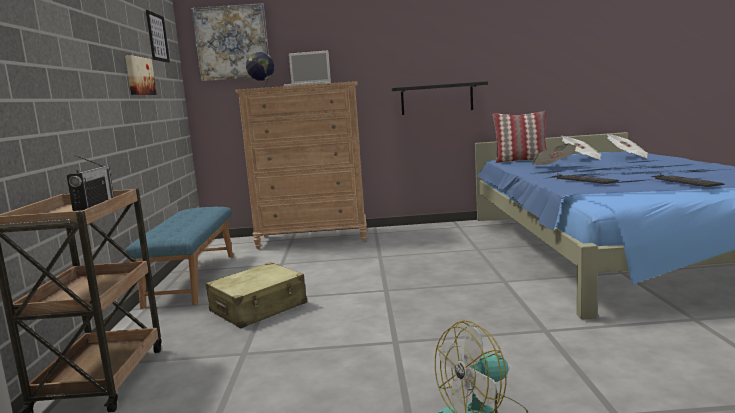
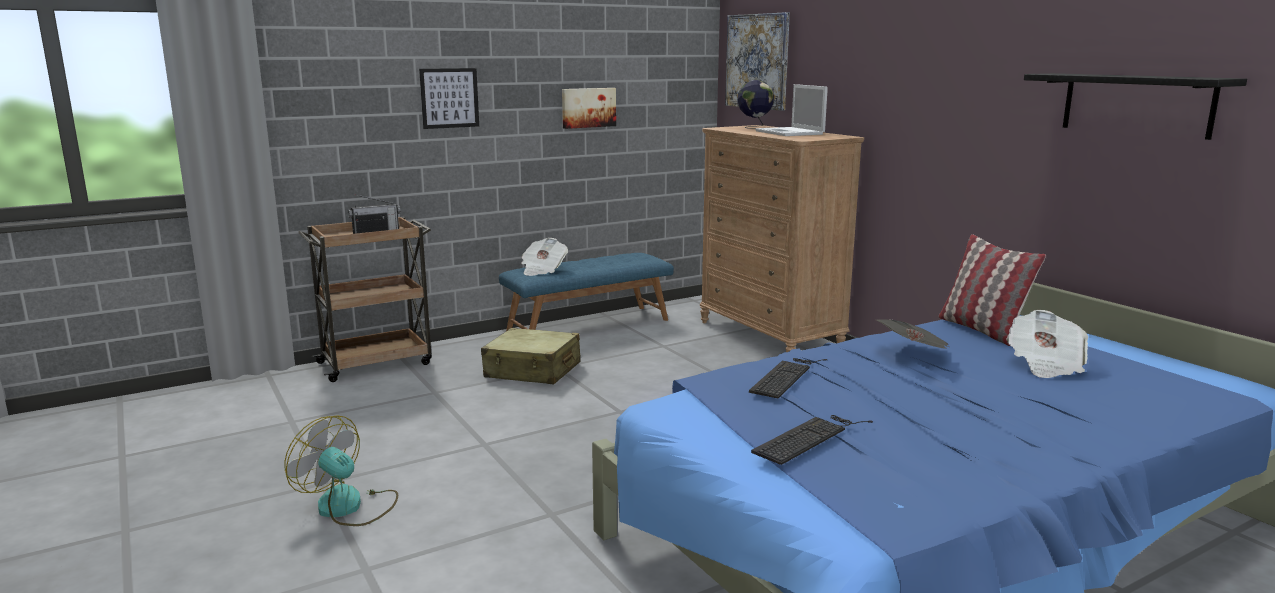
camera: 60 degrees right, 5 degrees up
picture [146,10,170,63] -> picture moved to [419,68,479,129]
black shelf [391,81,488,115] -> black shelf moved to [1024,73,1247,140]
newspaper [607,134,648,158] -> newspaper moved to [521,238,568,276]

